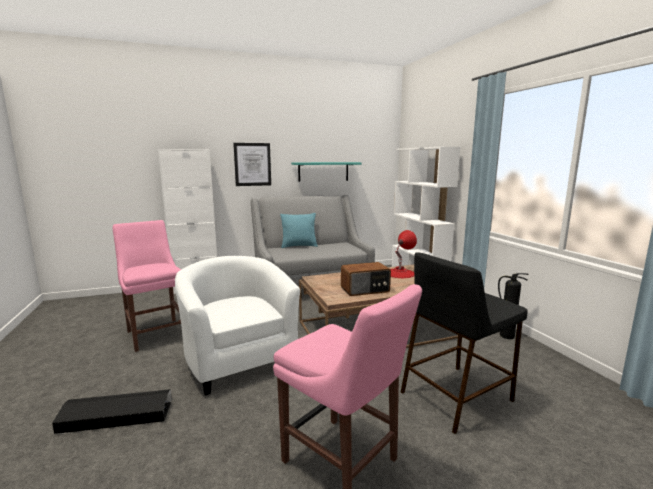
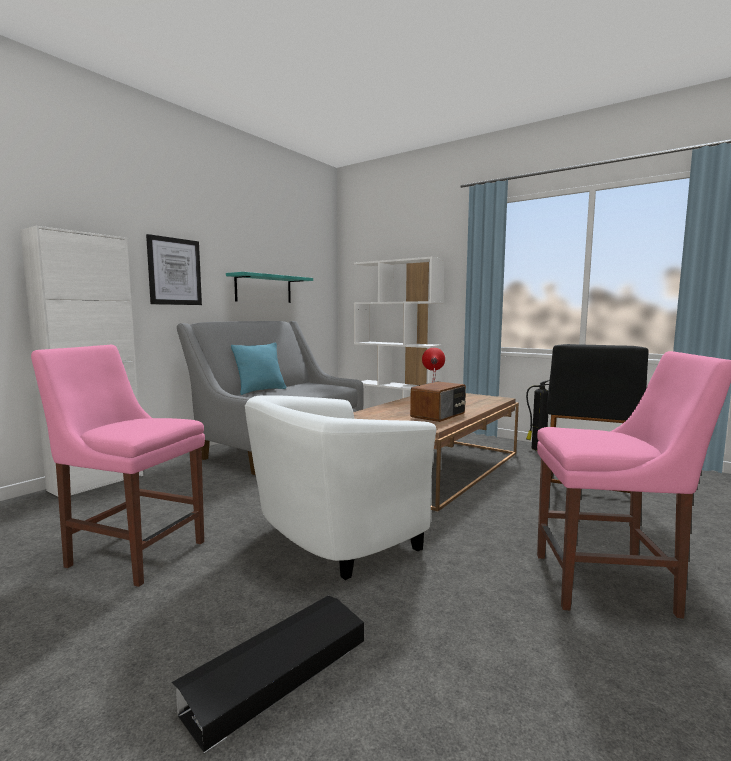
camera: 35 degrees left, 5 degrees down
white armchair [175,256,300,395] -> white armchair turned 60 degrees counterclockwise [245,395,436,580]

